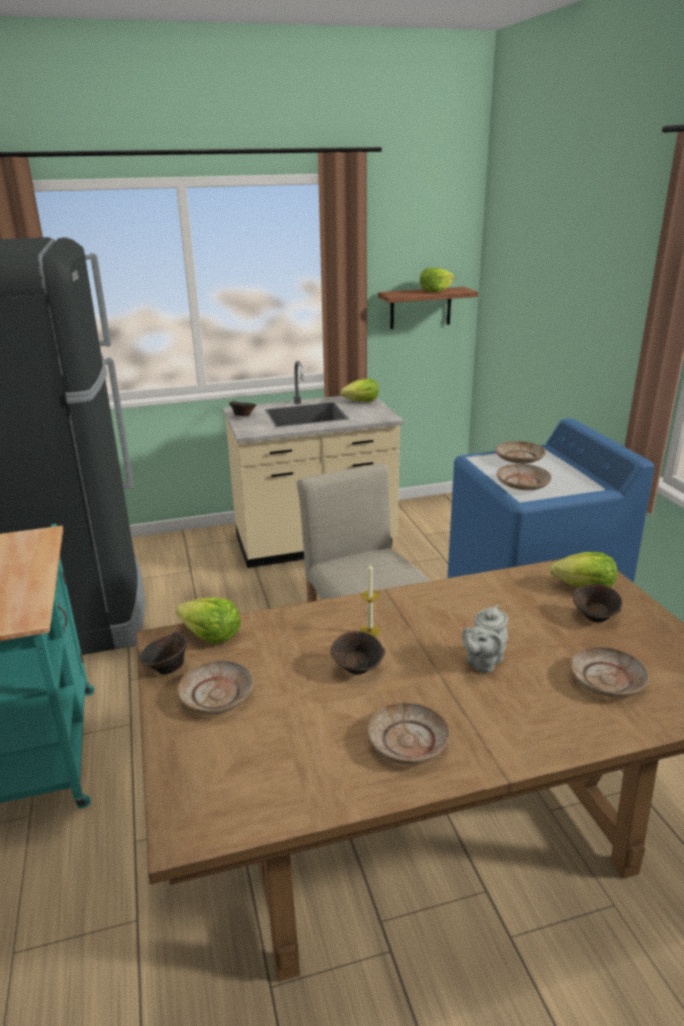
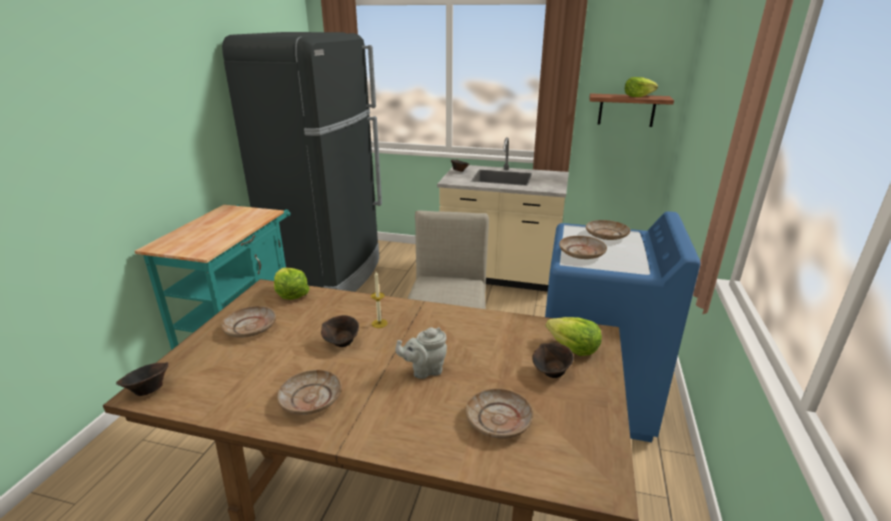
camera: 30 degrees right, 0 degrees up
brown bowl [139,632,188,675] -> brown bowl moved to [116,362,168,396]
lettuce [340,379,379,402] -> none

